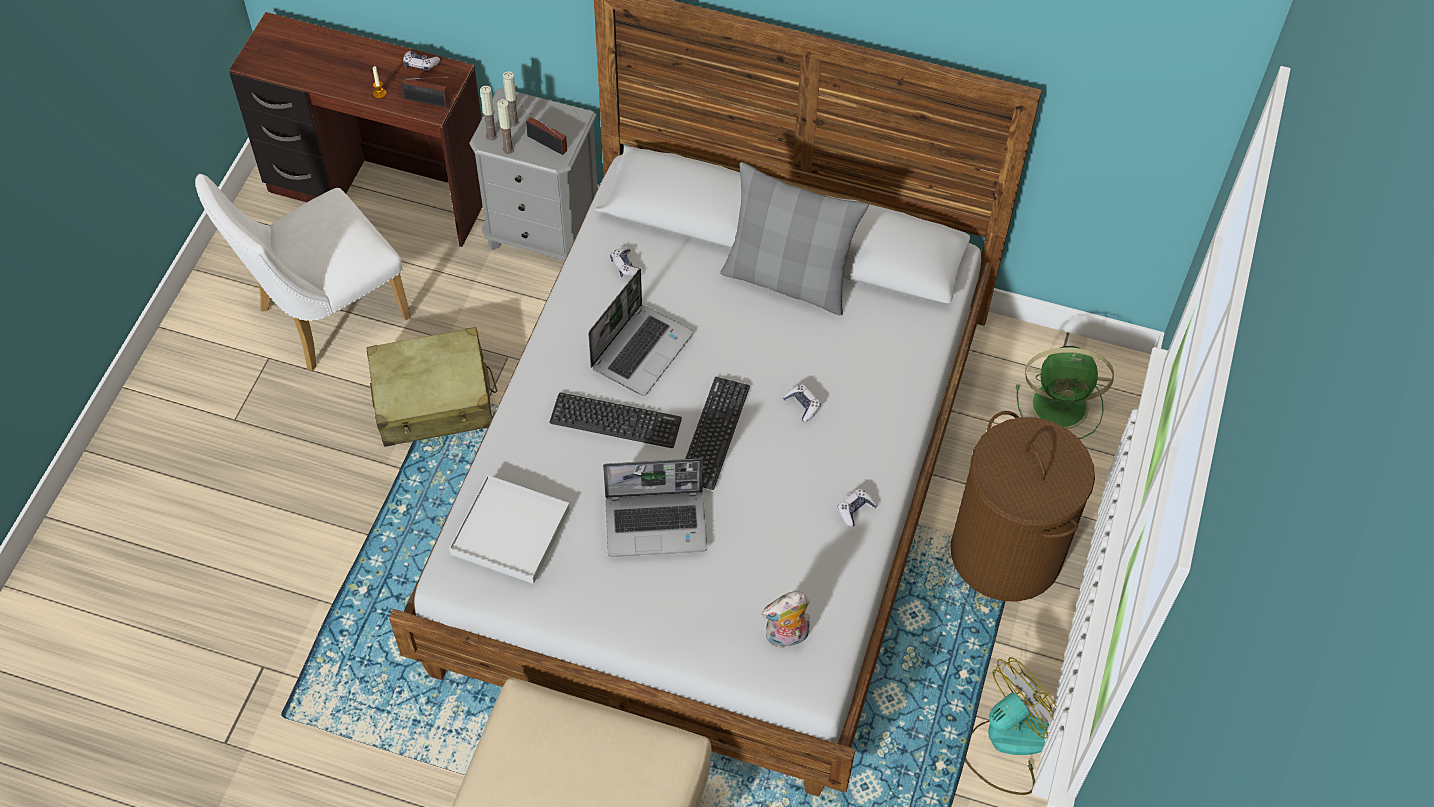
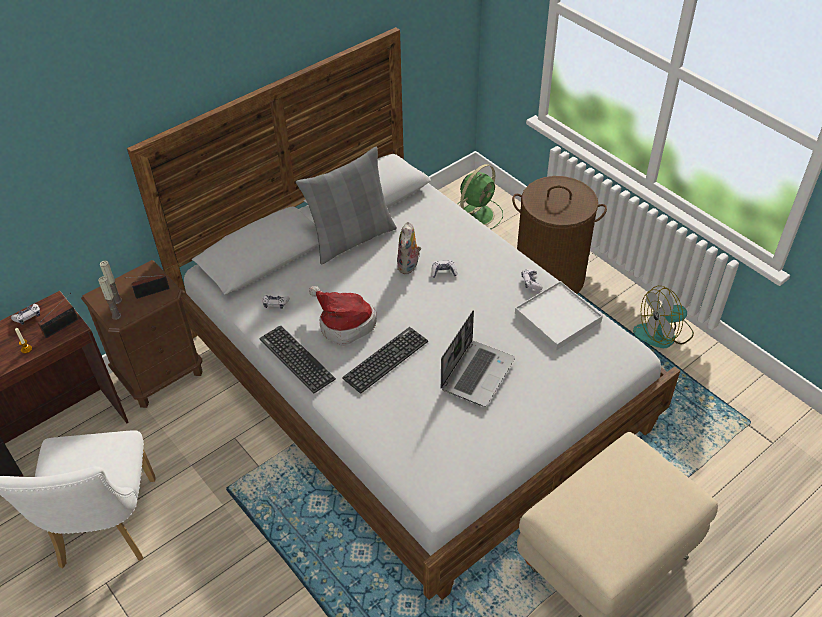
camera: 55 degrees left, 10 degrees down
beige suitcase [367,327,497,447] -> none
white tray [449,475,570,584] -> white tray moved to [515,281,603,350]
grey nightstand [469,88,598,262] -> brown nightstand [81,260,203,408]
candle [497,99,514,154] -> none
laptop [588,269,693,396] -> hat [309,286,377,346]
keyboard [685,377,750,490] -> keyboard moved to [259,326,336,393]
plush toy [761,591,810,648] -> plush toy moved to [397,222,421,274]
fan [964,657,1057,795] -> fan turned 105 degrees counterclockwise [633,286,694,348]

